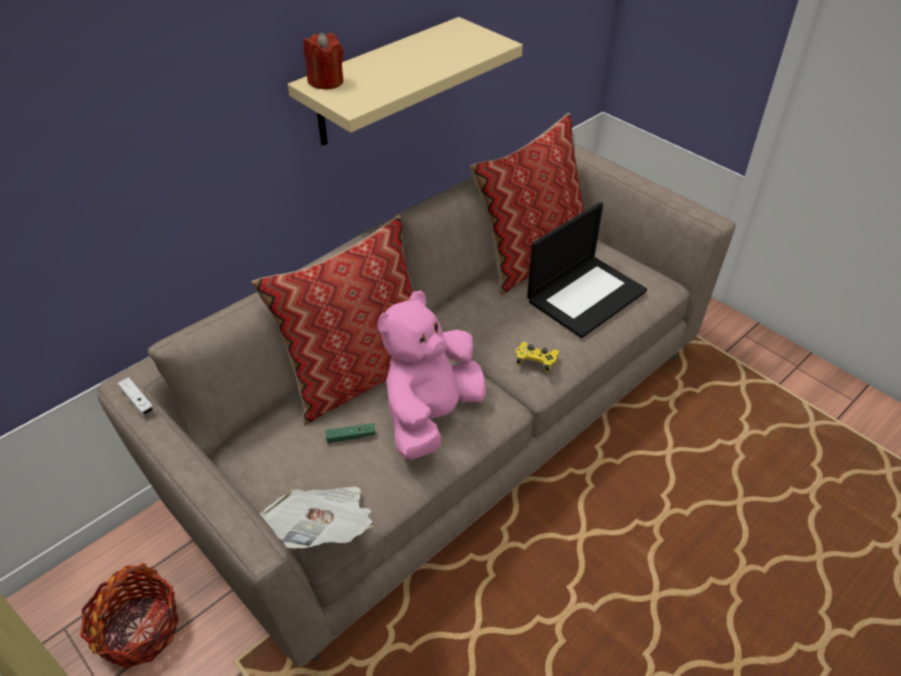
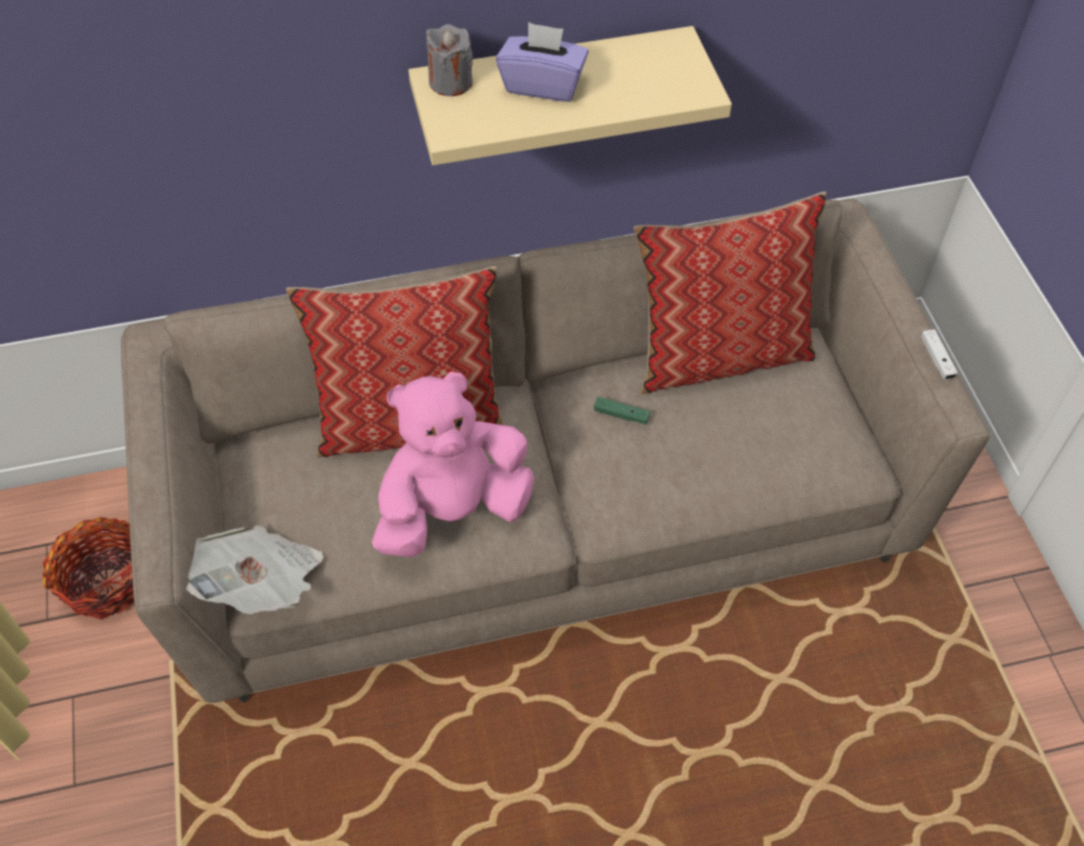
camera: 30 degrees right, 10 degrees up
white game controller [118,377,154,416] -> white game controller moved to [921,329,958,379]
red candle [304,32,344,90] -> grey candle [426,24,473,96]
green game controller [325,423,375,443] -> green game controller moved to [594,397,650,425]
yellow game controller [515,342,560,373] -> none
laptop [527,202,647,338] -> none
none -> purple tissue box [496,22,589,102]

